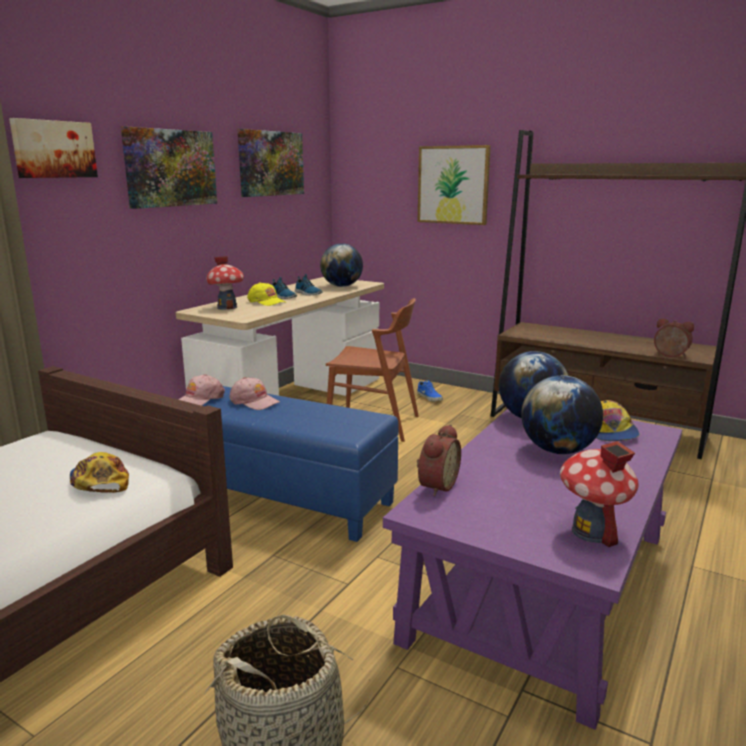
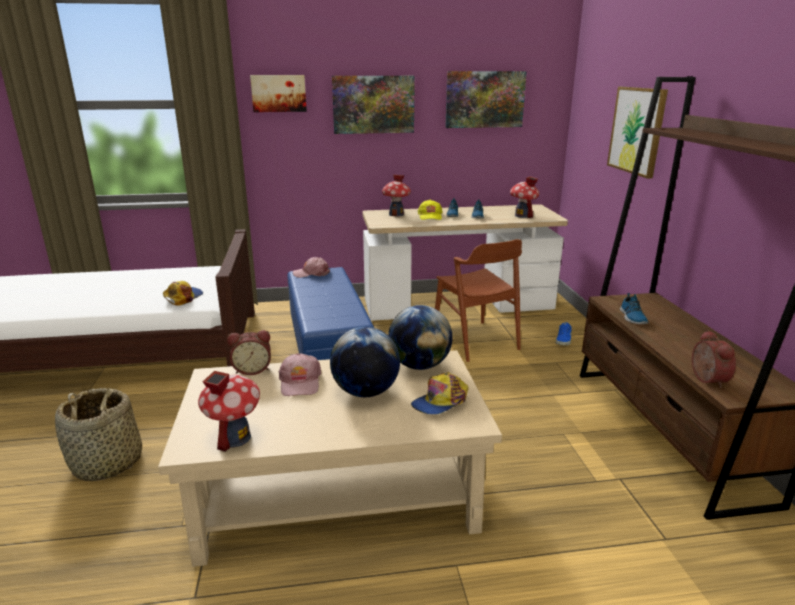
camera: 50 degrees right, 5 degrees up
pink cap [229,377,280,410] -> pink cap moved to [279,353,321,396]
globe [320,243,363,287] -> toy house [510,177,539,218]
purple coffee table [383,409,682,730] -> beige coffee table [158,350,502,567]
none -> shoe [620,293,648,324]

